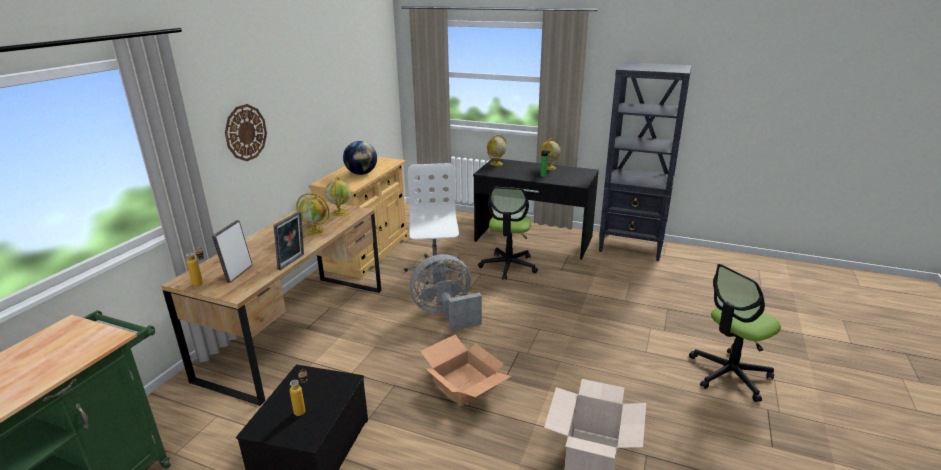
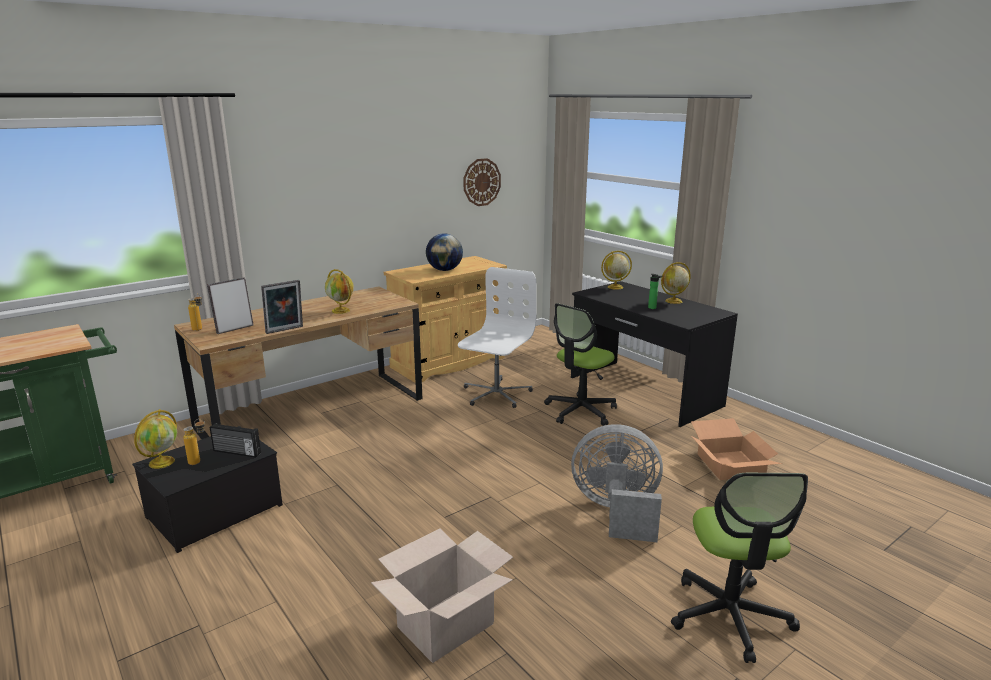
camera: 30 degrees right, 5 degrees down
wall clock [225,104,267,161] -> wall clock moved to [463,158,501,206]
globe [325,176,351,216] -> globe moved to [134,409,177,469]
grey fan [410,254,482,331] -> grey fan moved to [571,424,663,542]
cardboard box [420,335,512,406] -> cardboard box moved to [691,418,783,480]
black bookcase [599,62,692,261] -> none
office chair [689,264,781,402] -> office chair turned 90 degrees counterclockwise [671,473,808,663]
none -> radio [210,423,261,457]

